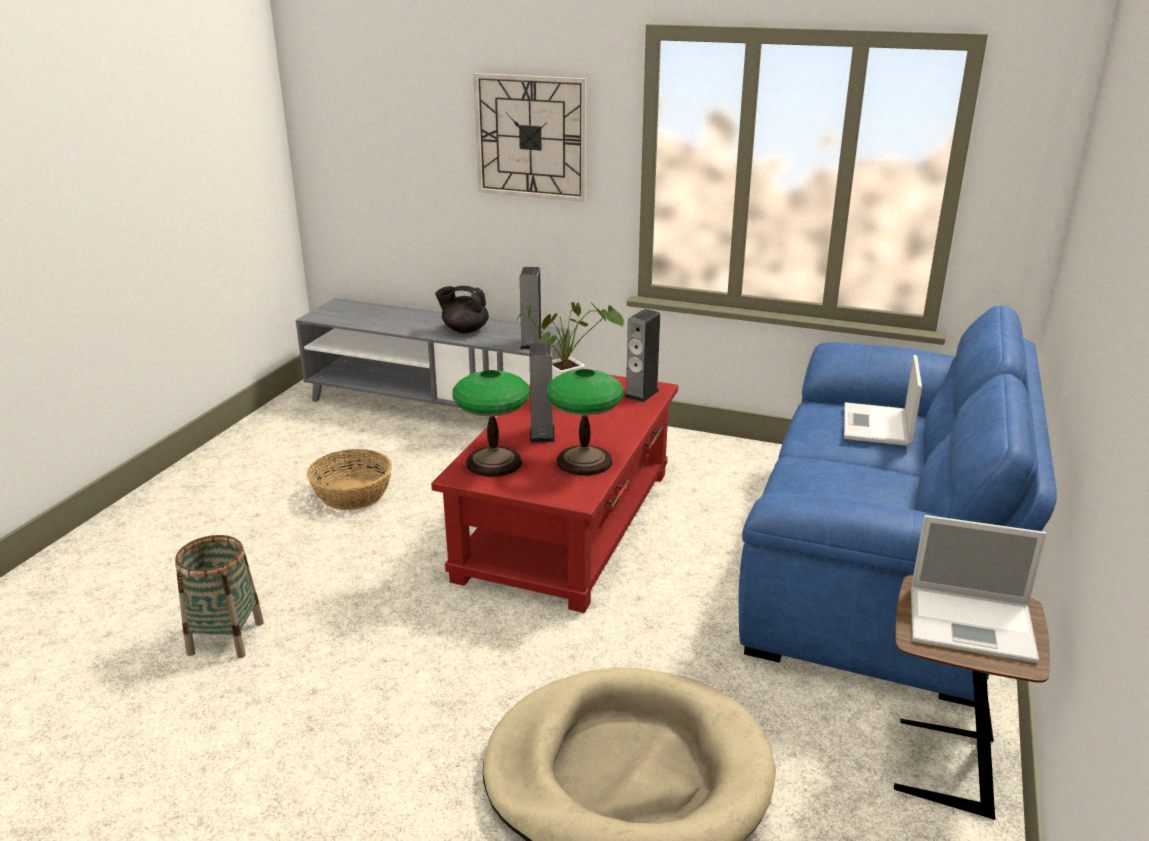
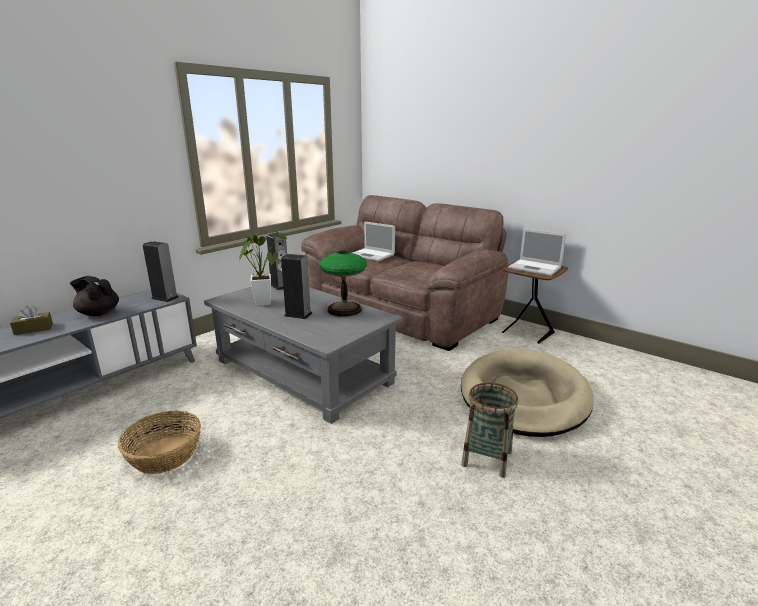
camera: 70 degrees left, 5 degrees down
basket [175,535,264,658] -> basket moved to [461,382,518,478]
red coffee table [431,375,678,613] -> grey coffee table [204,286,403,424]
black teapot [435,286,489,334] -> black teapot turned 90 degrees clockwise [70,276,119,316]
table lamp [452,370,530,477] -> none
wall clock [473,73,587,202] -> none
blue sofa [739,305,1057,707] -> brown sofa [301,195,508,351]
laptop [911,515,1046,663] -> laptop turned 90 degrees clockwise [508,229,566,276]
none -> brown tissue box [10,305,53,335]

